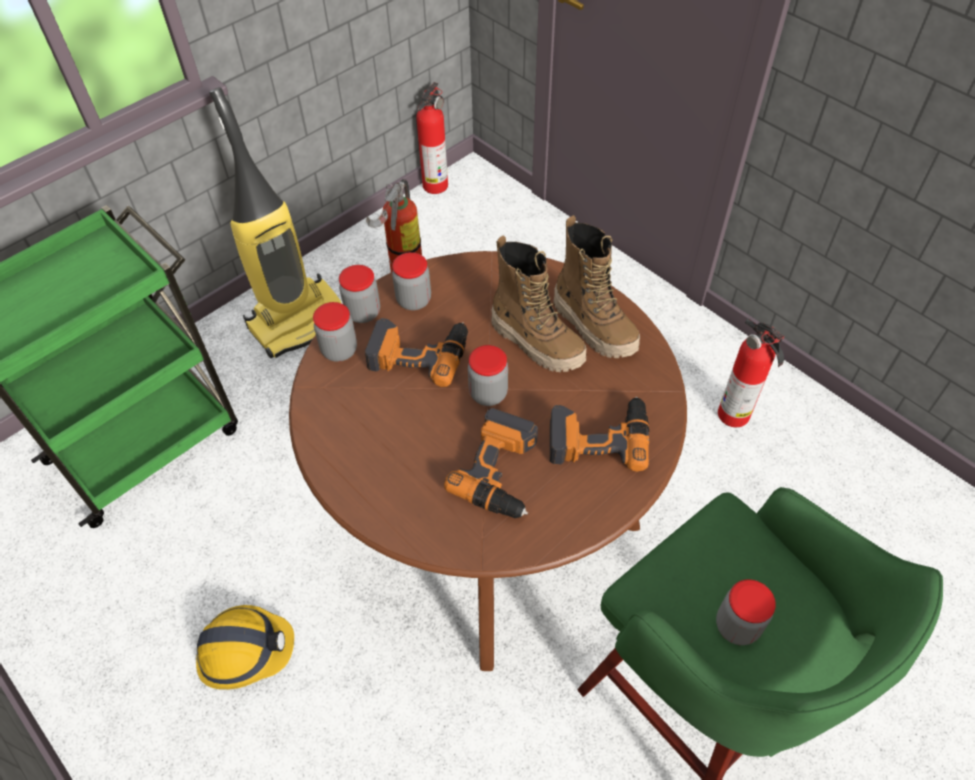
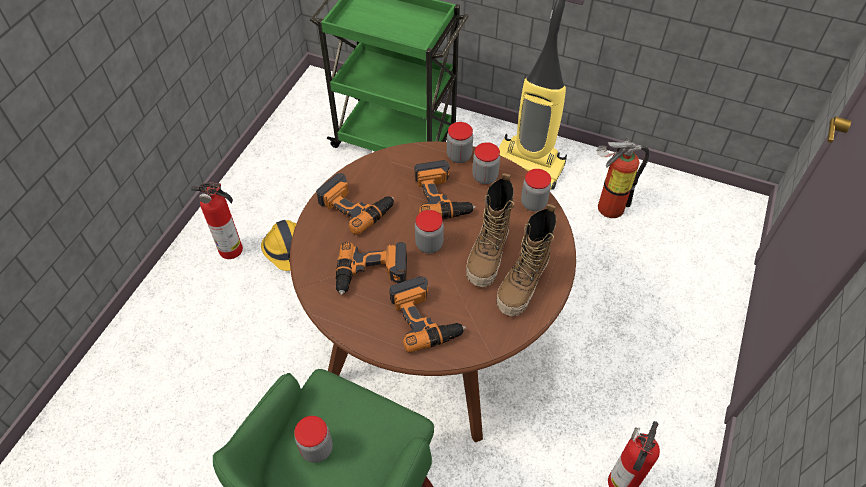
camera: 65 degrees right, 0 degrees up
jar [313,302,357,362] -> jar moved to [521,169,551,211]
fire extinguisher [416,82,448,194] -> fire extinguisher moved to [191,182,243,259]
none -> power drill [316,173,394,235]

